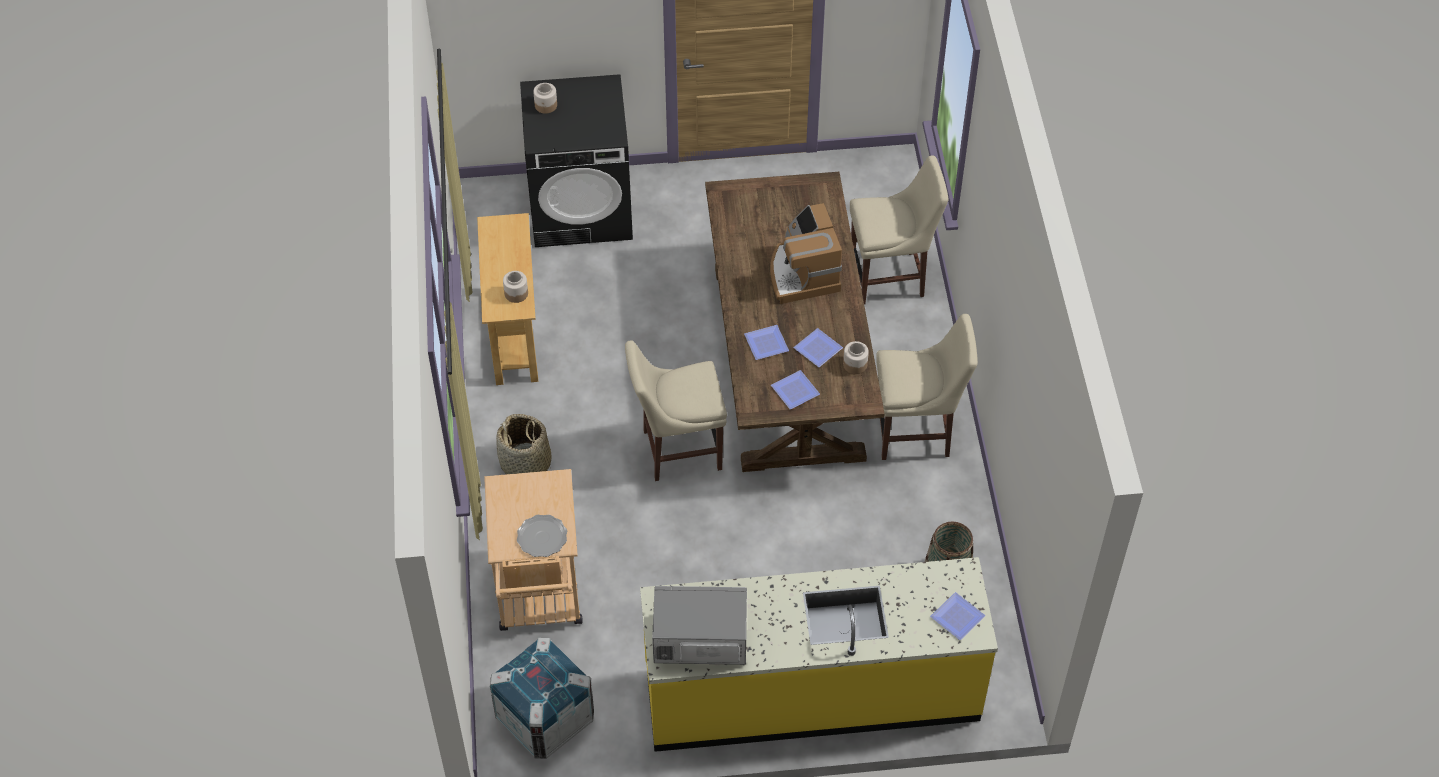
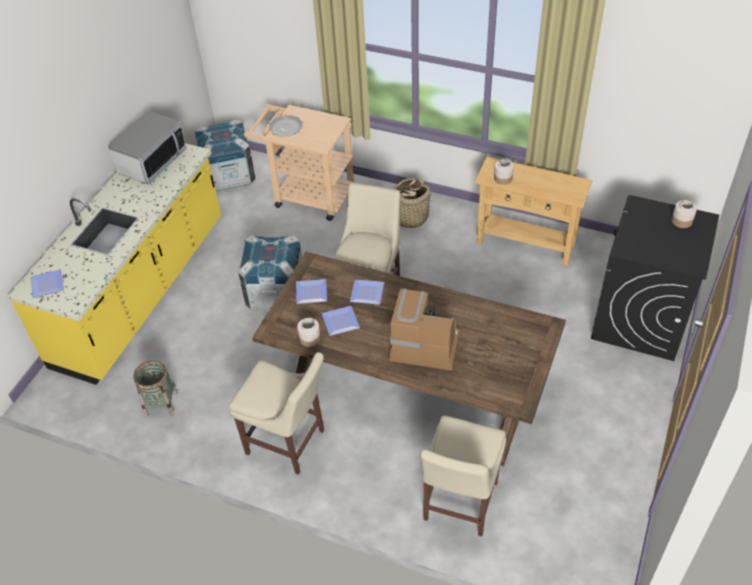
camera: 120 degrees right, 5 degrees down
beige chair [876,314,978,460] -> beige chair turned 90 degrees counterclockwise [229,352,324,475]
none -> crate [238,236,302,310]

